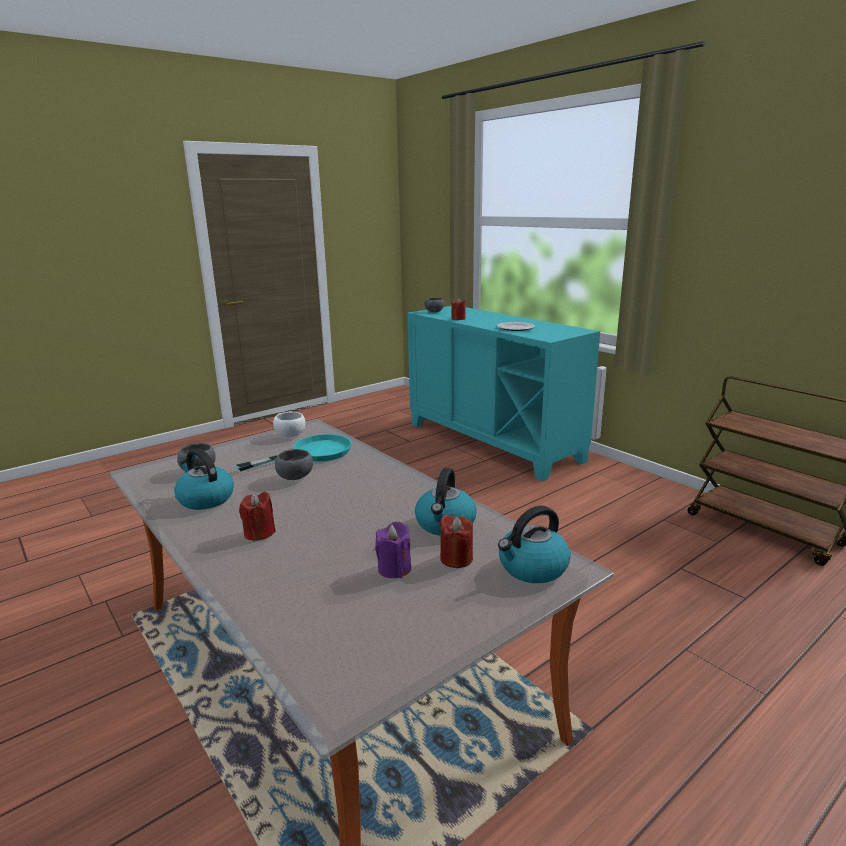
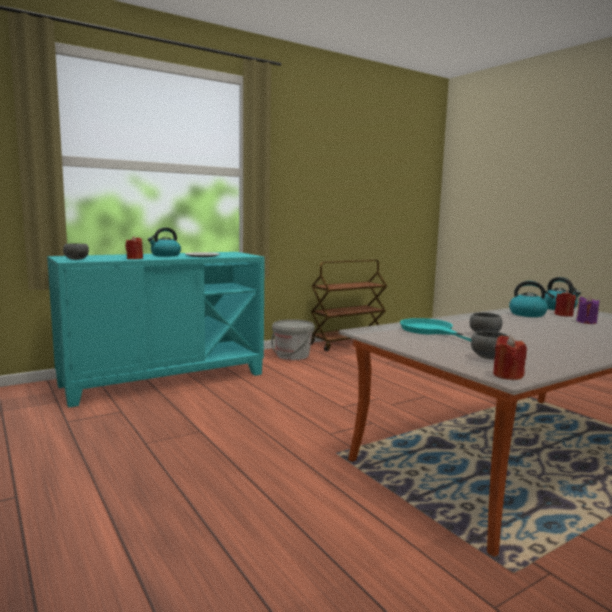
camera: 85 degrees left, 10 degrees down
kettle [174,449,234,510] -> kettle moved to [147,227,181,257]
red candle [239,492,276,541] -> red candle moved to [493,335,527,380]
white bowl [273,412,305,437] -> none
none -> grey bucket [271,319,315,360]

